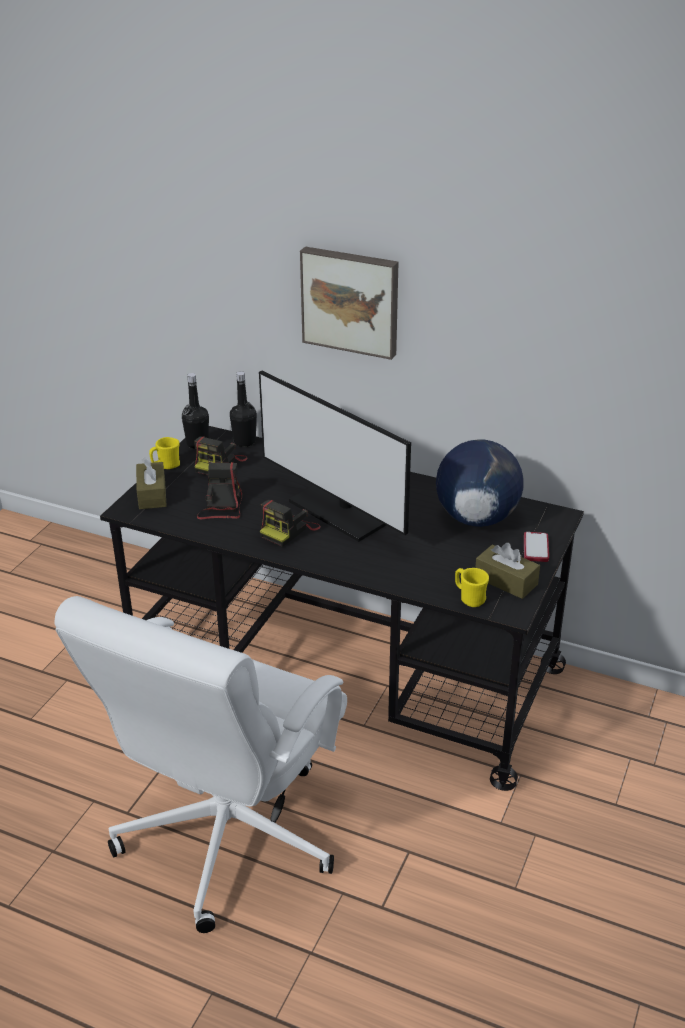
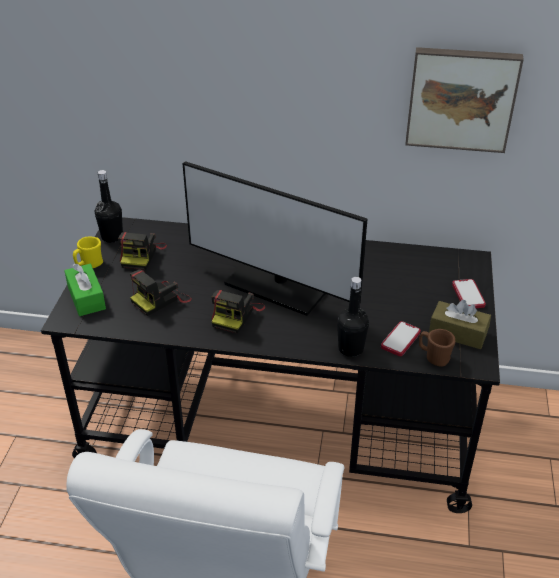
camera: 15 degrees left, 5 degrees up
brown tissue box [136,457,167,509] -> green tissue box [64,264,106,316]
camera [197,462,242,519] -> camera turned 120 degrees counterclockwise [130,270,192,316]
black bottle [230,371,257,447] -> black bottle moved to [337,277,369,357]
picture [300,247,398,360] -> picture moved to [405,47,524,153]
globe [436,439,523,527] -> none
yellow mug [455,568,489,607] -> brown mug [419,329,455,367]
none -> phone [381,321,421,356]

